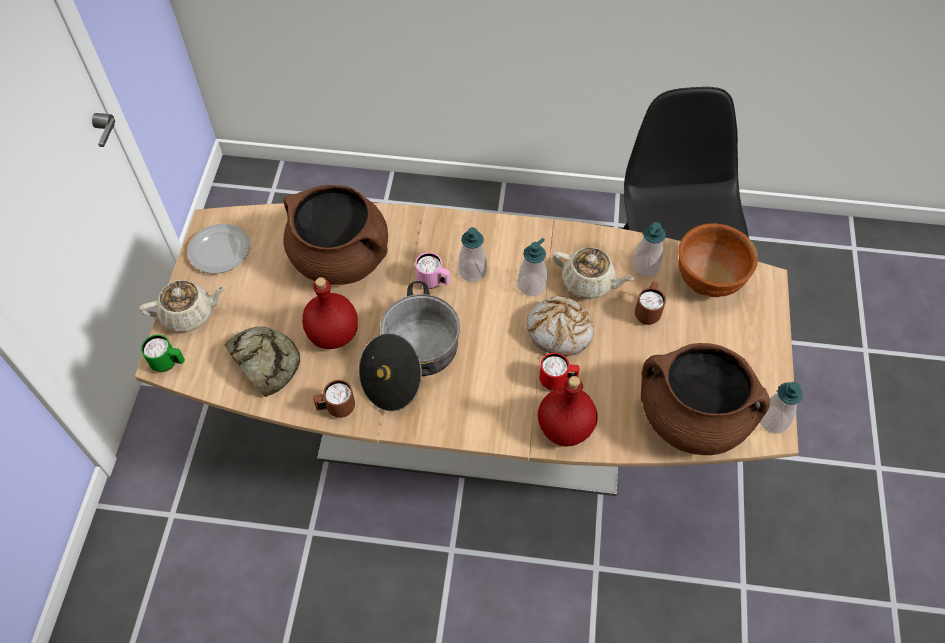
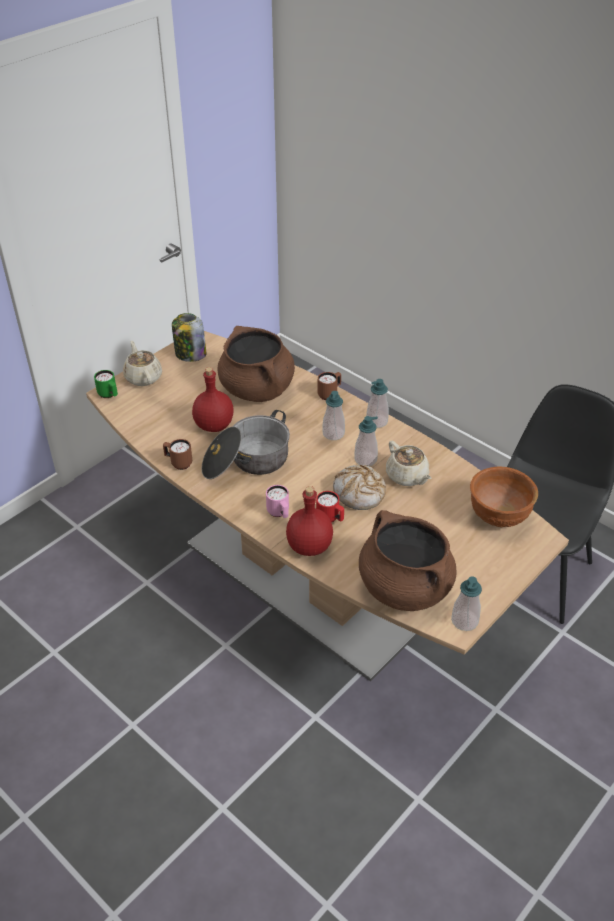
camera: 35 degrees right, 15 degrees down
beige teapot [139,280,226,332] -> beige teapot turned 135 degrees counterclockwise [123,341,162,386]
plate [187,223,250,274] -> jar [172,313,206,362]
bread [224,327,300,397] -> none
pink mug [415,252,450,289] -> pink mug moved to [266,485,289,518]
soap dispenser [632,222,666,277] -> soap dispenser moved to [366,379,389,428]
brown mug [635,282,666,325] -> brown mug moved to [318,372,341,400]

